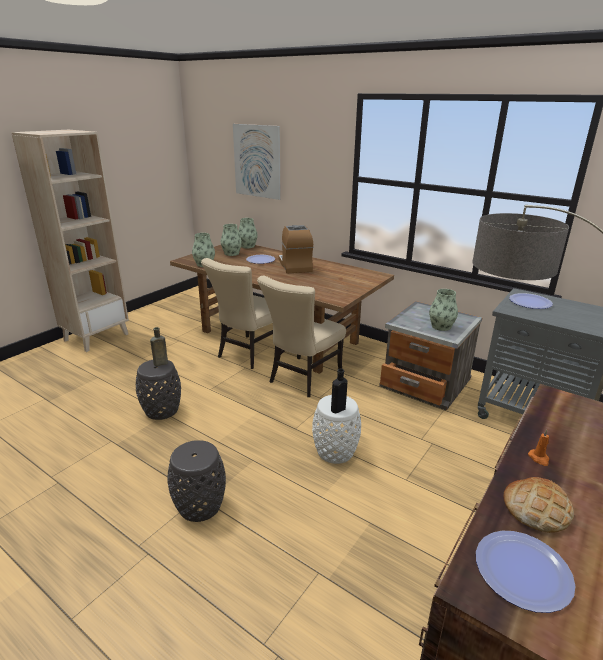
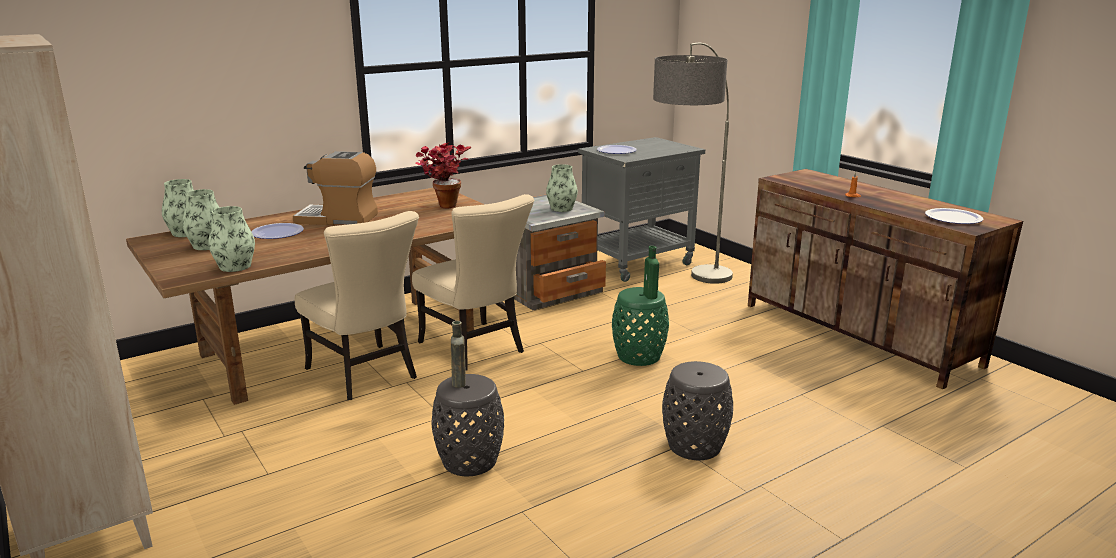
camera: 70 degrees left, 5 degrees down
picture [233,124,281,200] -> none
white stool [312,395,361,464] -> green stool [612,287,669,366]
black bottle [331,369,347,413] -> green bottle [643,246,659,299]
bread [504,477,574,533] -> none
none -> potted plant [415,142,471,208]

